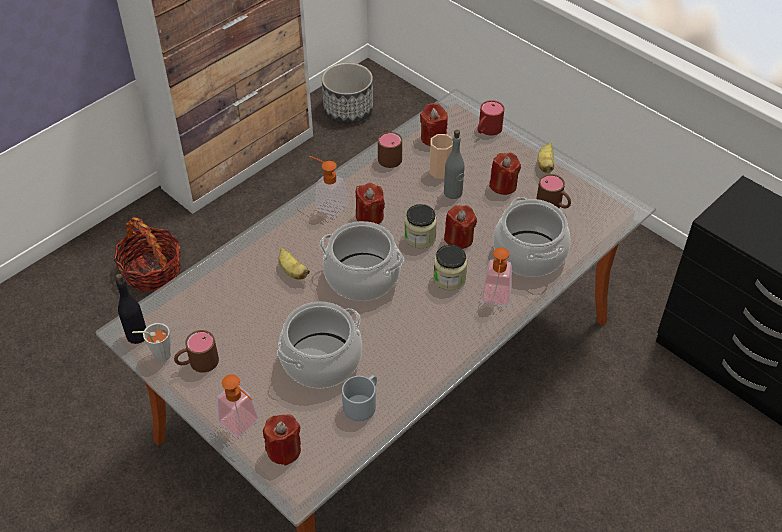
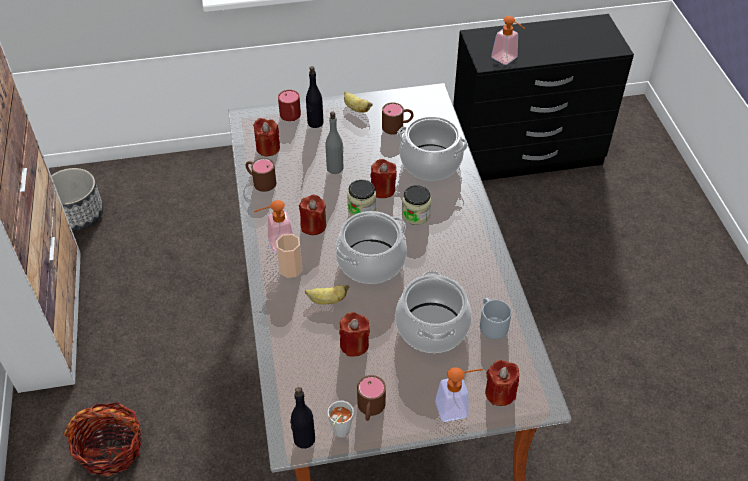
camera: 55 degrees left, 0 degrees up
cup [429,134,453,179] -> cup moved to [276,234,303,278]
soap dispenser [482,248,512,305] -> soap dispenser moved to [491,16,525,65]
red candle [489,153,521,195] -> red candle moved to [339,312,370,357]
none -> black bottle [306,66,324,128]

